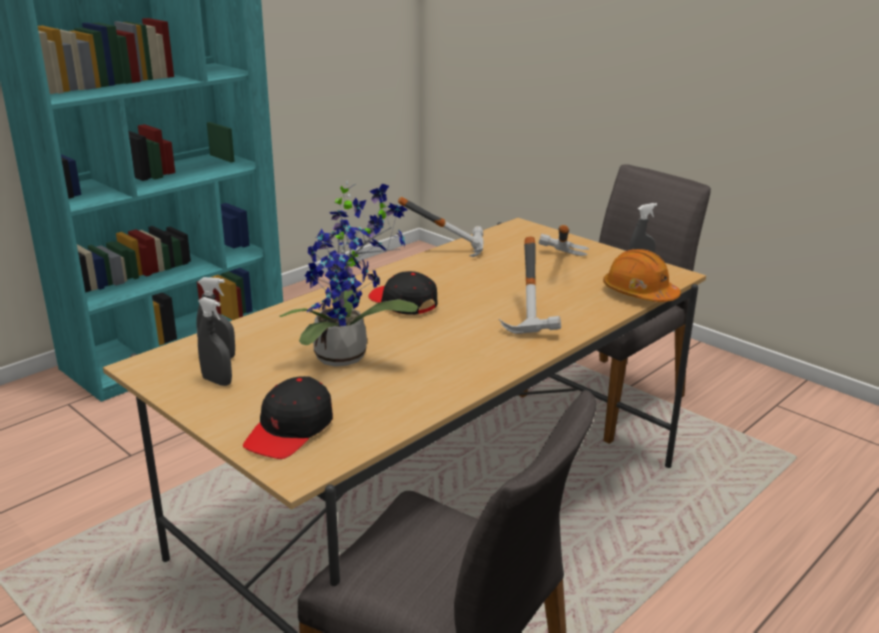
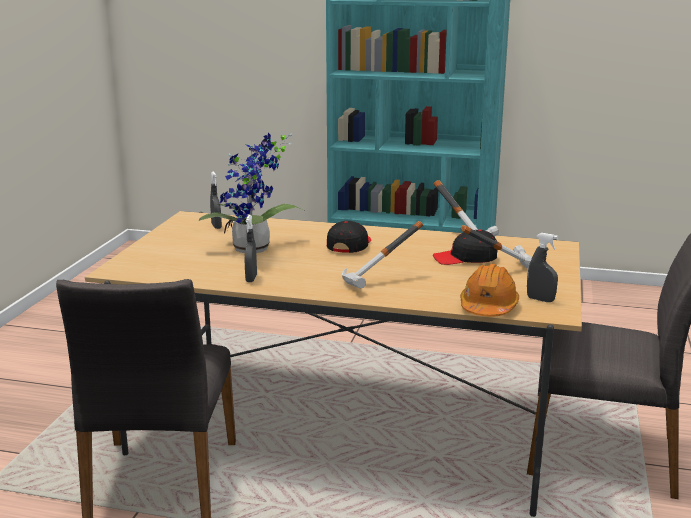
camera: 60 degrees right, 5 degrees down
grey spray bottle [198,297,232,386] -> grey spray bottle moved to [245,215,257,282]
black cap [243,376,333,459] -> black cap moved to [433,229,498,265]

